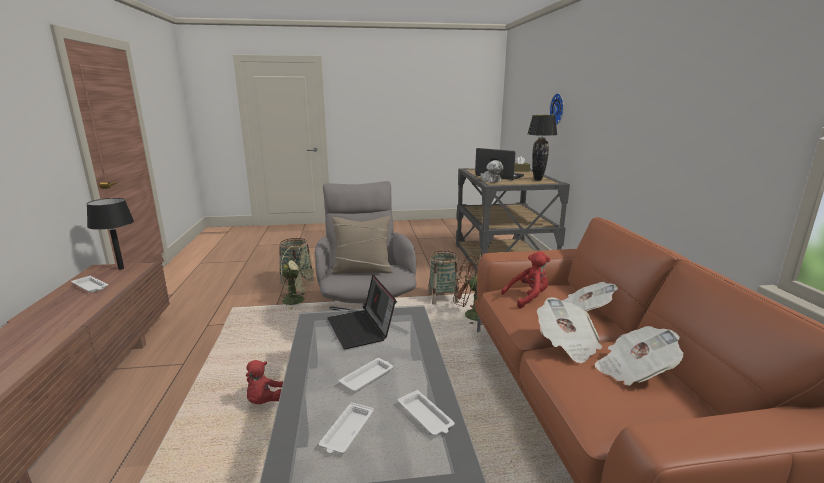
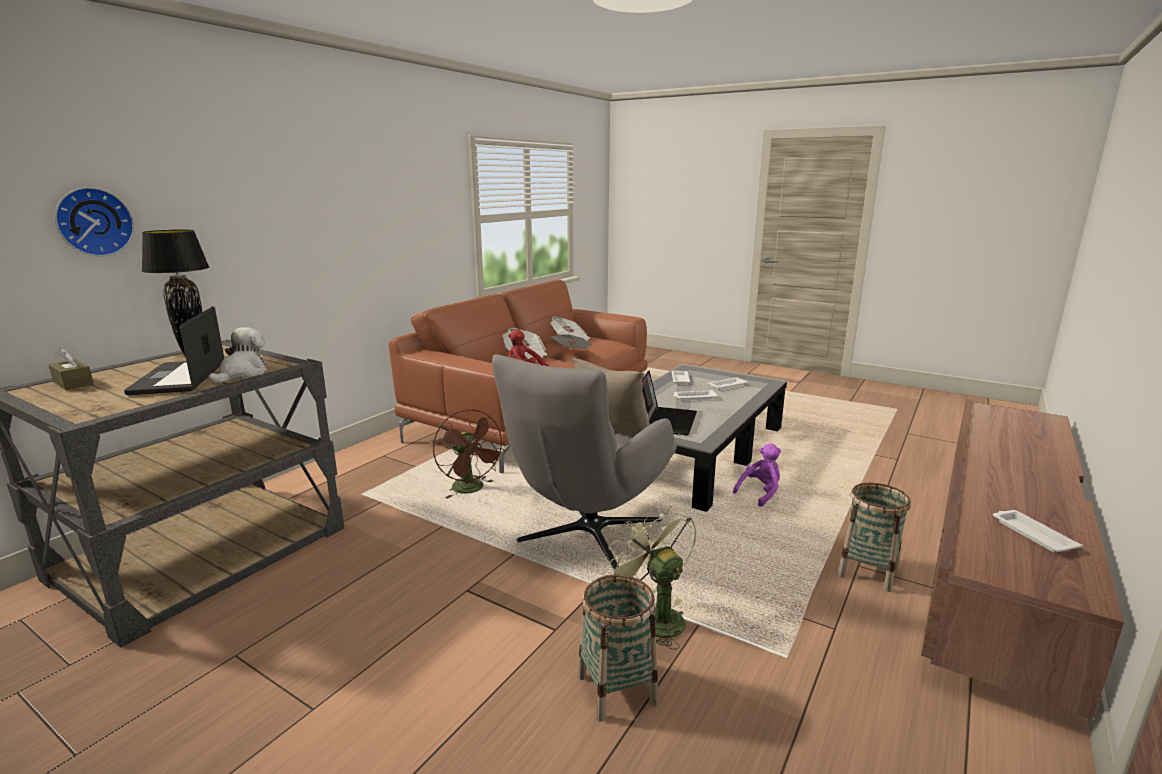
camera: 140 degrees left, 0 degrees up
black table lamp [87,198,134,270] -> none
red plush toy [246,360,283,404] -> purple plush toy [733,443,781,507]
basket [428,251,459,304] -> basket moved to [837,483,911,592]

